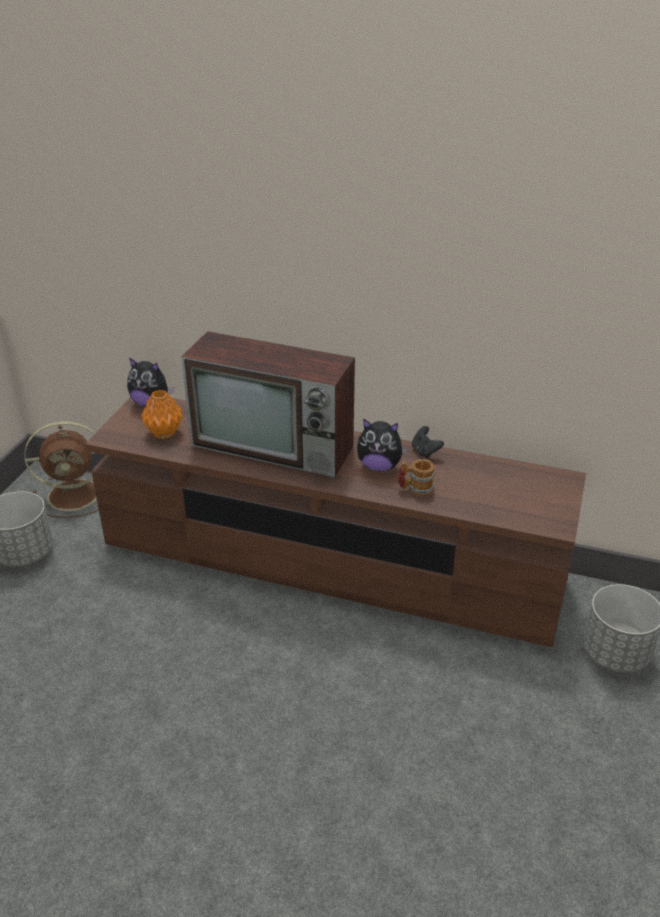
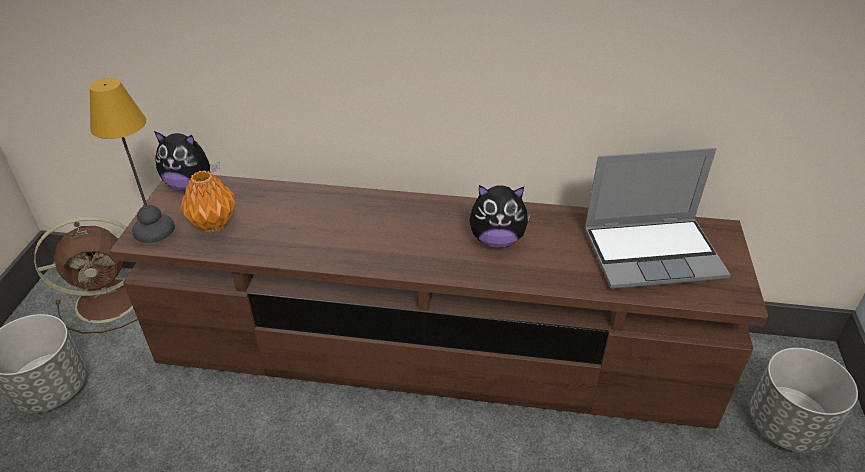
camera: 10 degrees left, 5 degrees up
television [182,331,355,477] -> none
mug [397,459,435,496] -> none
black game controller [412,426,444,458] -> none
none -> table lamp [90,78,175,243]
none -> laptop [584,148,731,289]

